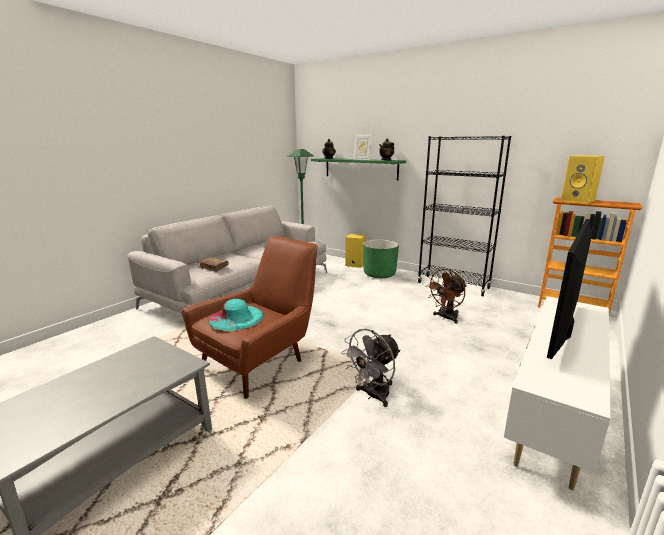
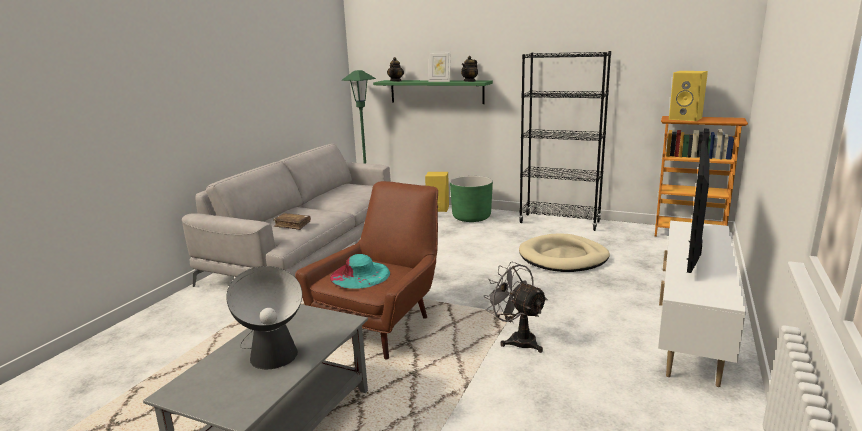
camera: 10 degrees left, 0 degrees up
grey fan [341,329,401,407] -> grey fan turned 105 degrees clockwise [484,262,548,353]
brown fan [425,269,467,324] -> beige dog bed [519,233,610,272]
none -> table lamp [226,266,302,369]

